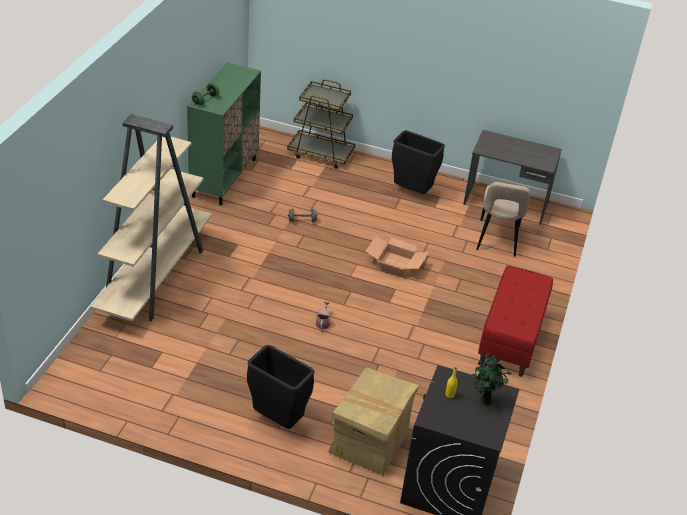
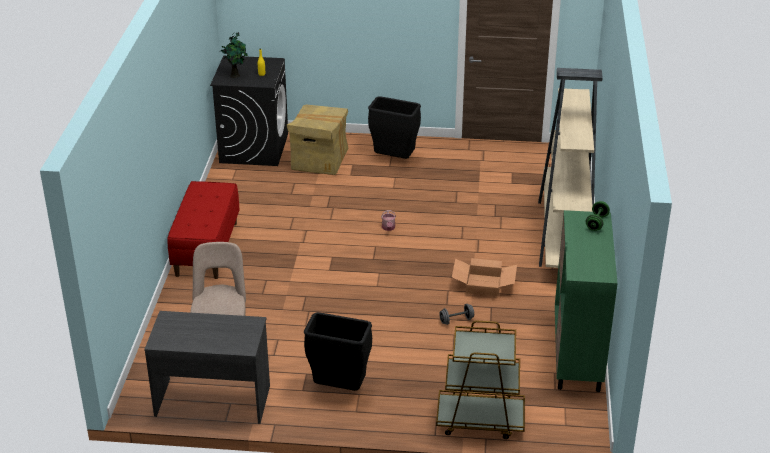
camera: 170 degrees right, 5 degrees down
cardboard box [366,235,429,277] -> cardboard box moved to [452,258,517,296]

